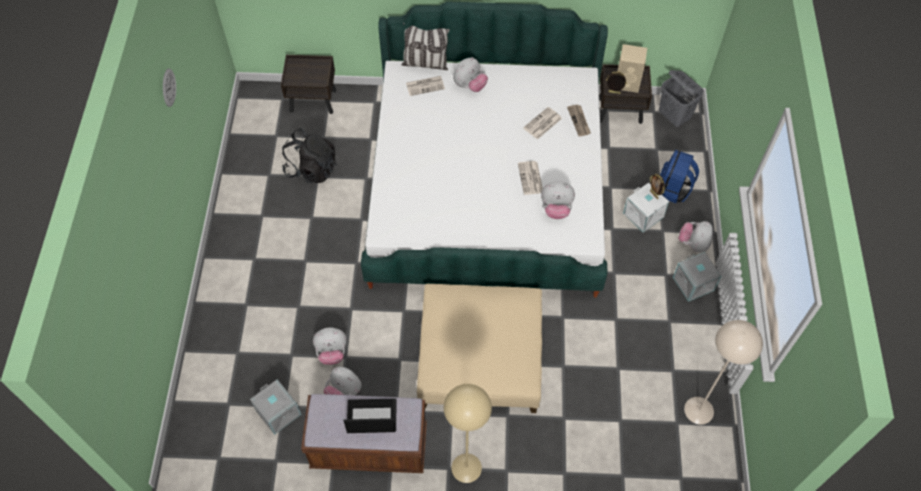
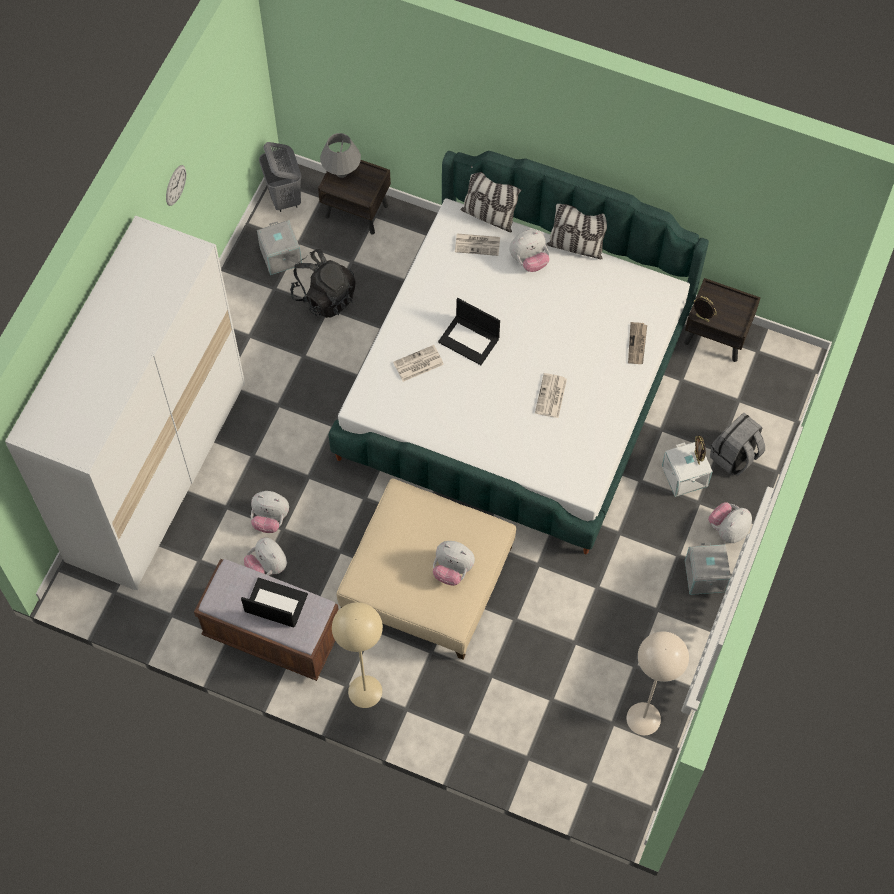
camera: 20 degrees right, 5 degrees up
grey storage box [250,379,301,435] -> grey storage box moved to [257,220,302,275]
newspaper [523,107,562,140] -> newspaper moved to [393,345,444,382]
plush toy [541,181,575,219] -> plush toy moved to [433,541,475,586]
beige speaker [617,44,647,93] -> none
grey laundry basket [659,70,704,128] -> grey laundry basket moved to [259,142,302,212]
blue backpack [660,150,699,203] -> grey backpack [710,413,765,476]
none -> white wardrobe [5,215,245,590]
none -> grey table lamp [320,133,361,178]
none -> laptop [438,298,500,365]
none -> pillow [546,204,607,259]

